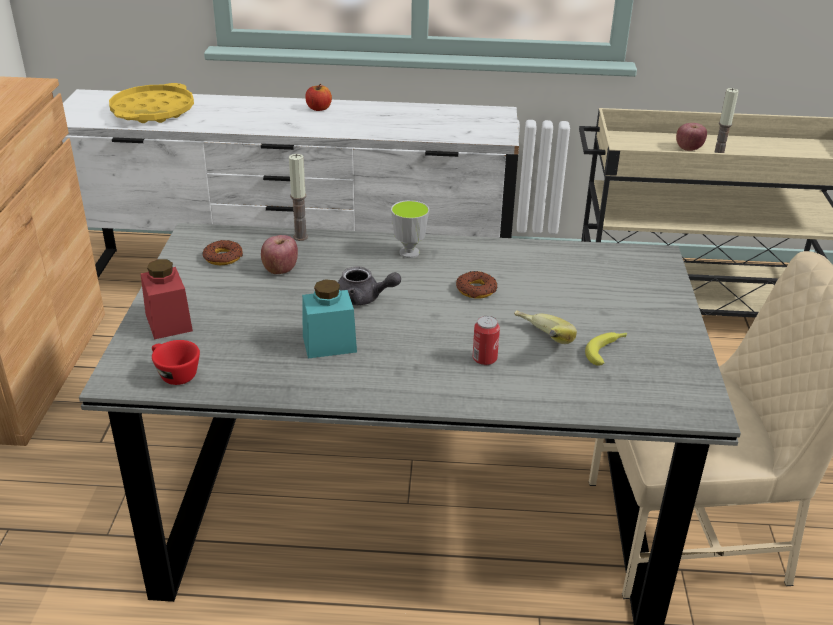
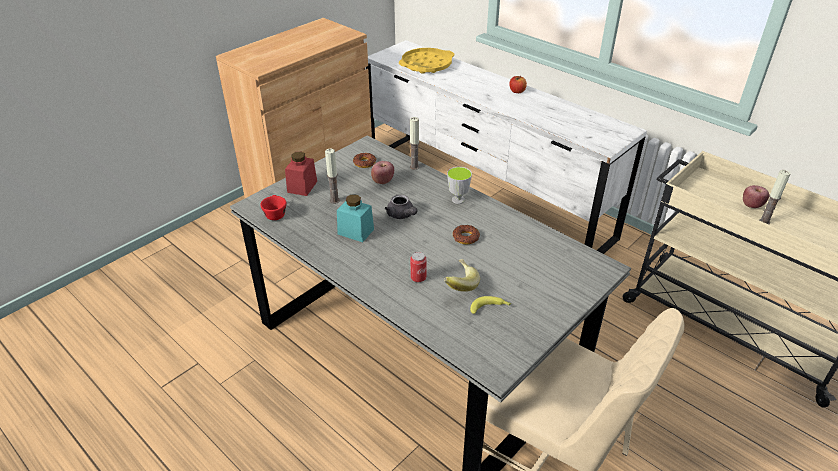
camera: 40 degrees right, 5 degrees up
none -> candle [325,149,340,204]

